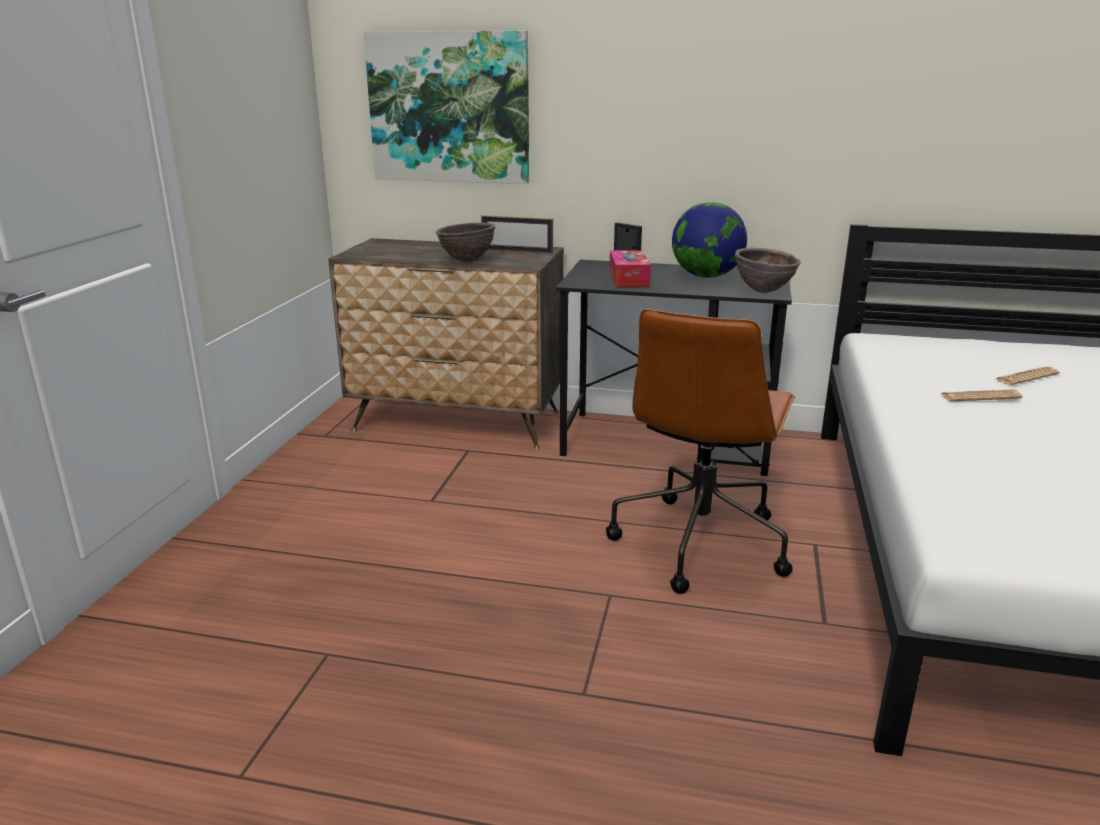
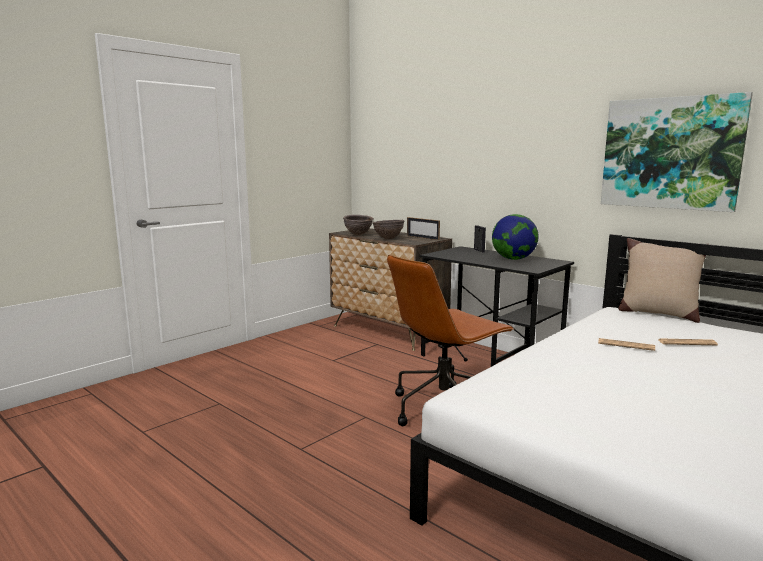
camera: 30 degrees right, 10 degrees down
picture [364,30,529,184] -> picture moved to [601,92,753,212]
tissue box [609,250,651,287] -> none
brown bowl [735,248,801,293] -> brown bowl moved to [343,215,374,235]
none -> beige pillow [619,238,706,323]

